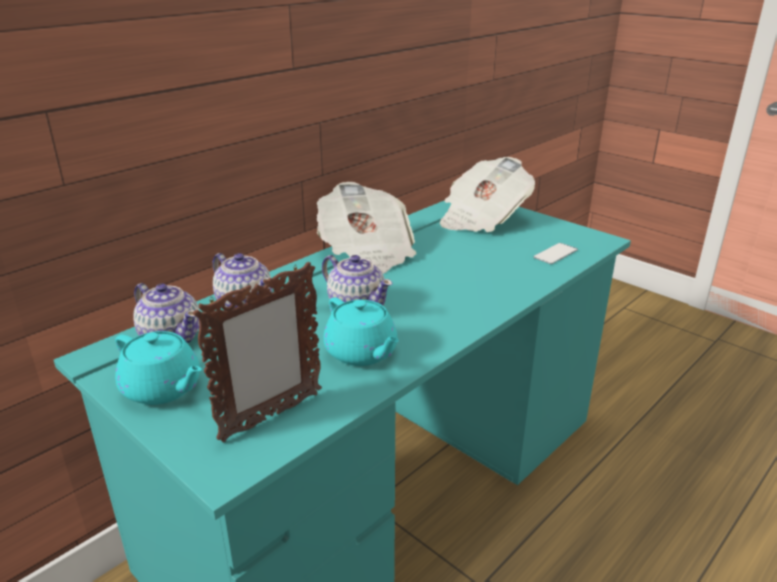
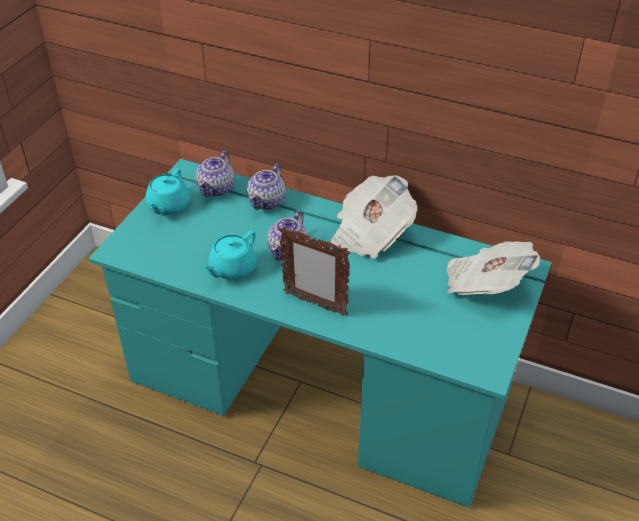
camera: 70 degrees right, 15 degrees up
picture frame [193,262,322,443] -> picture frame moved to [279,226,350,316]
phone [533,243,578,264] -> none

